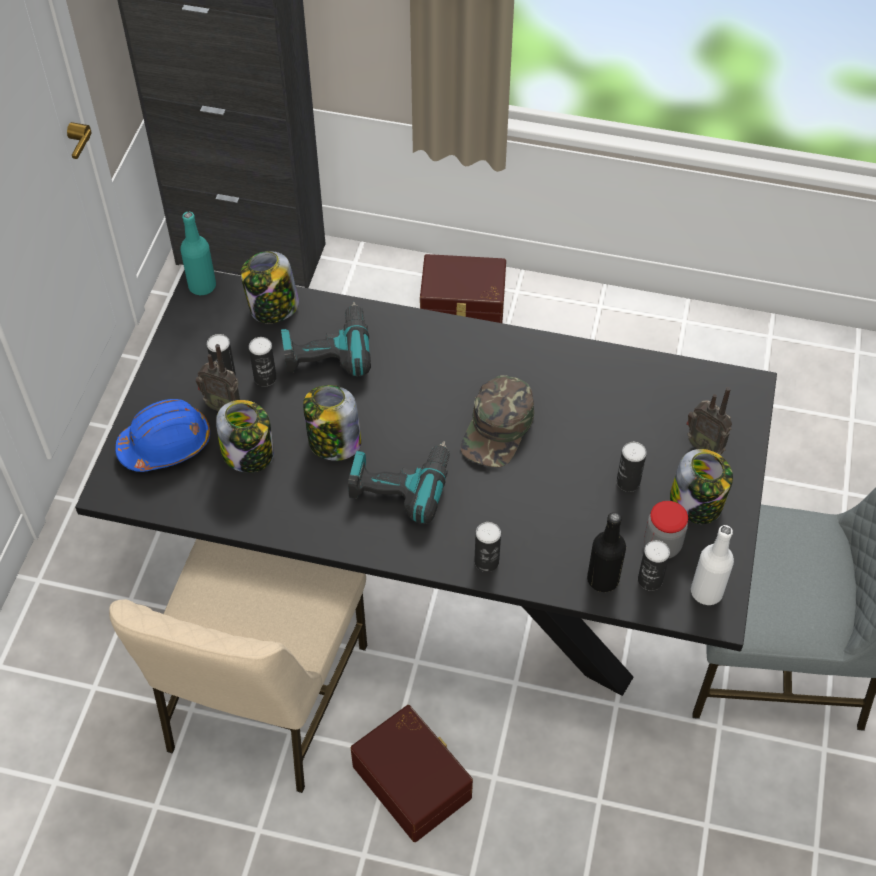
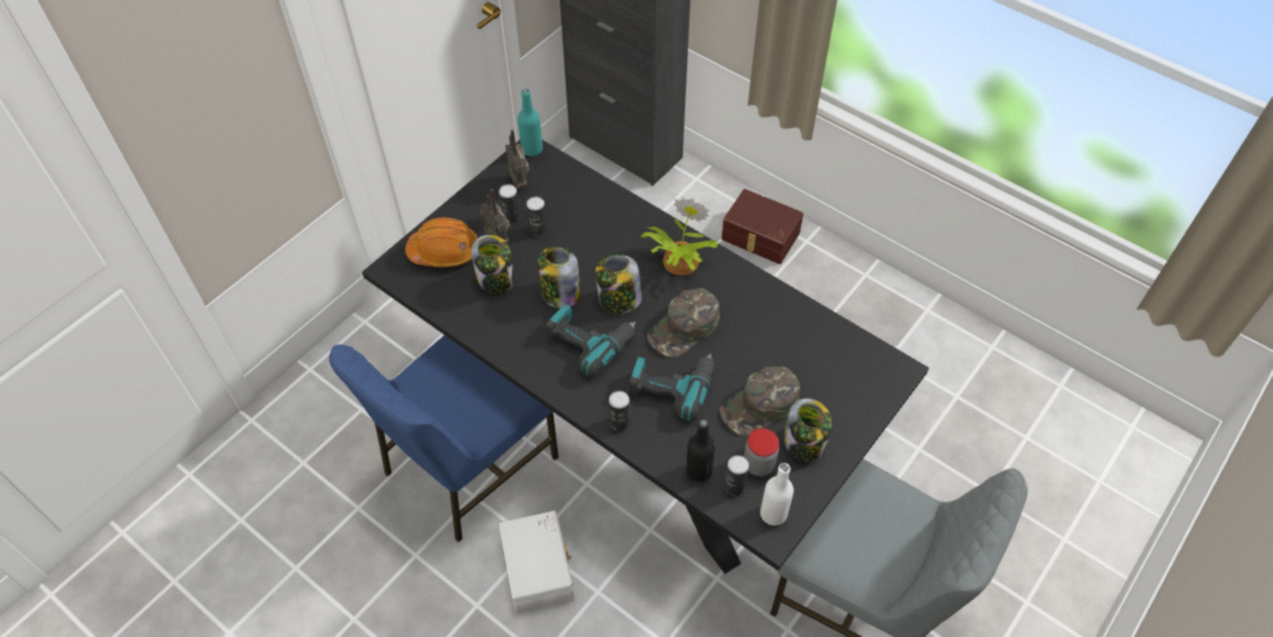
camera: 25 degrees right, 0 degrees up
beige chair [109,539,367,793] -> blue chair [329,335,559,543]
blue hard hat [115,399,210,472] -> orange hard hat [405,217,478,267]
jar [241,251,299,323] -> jar moved to [595,255,642,314]
power drill [281,302,371,377] -> power drill moved to [629,353,715,421]
brown storage box [351,705,473,842] -> white storage box [499,511,574,613]
can [617,442,647,492] -> green cap [719,366,800,436]
radio [686,387,732,456] -> radio moved to [505,129,530,189]
none -> potted plant [640,198,719,275]

